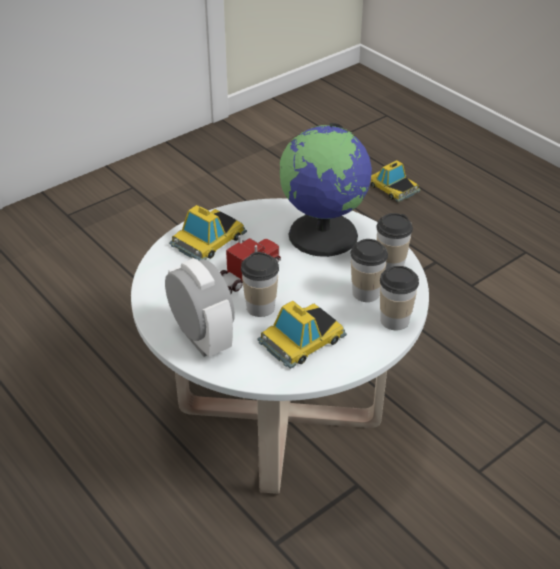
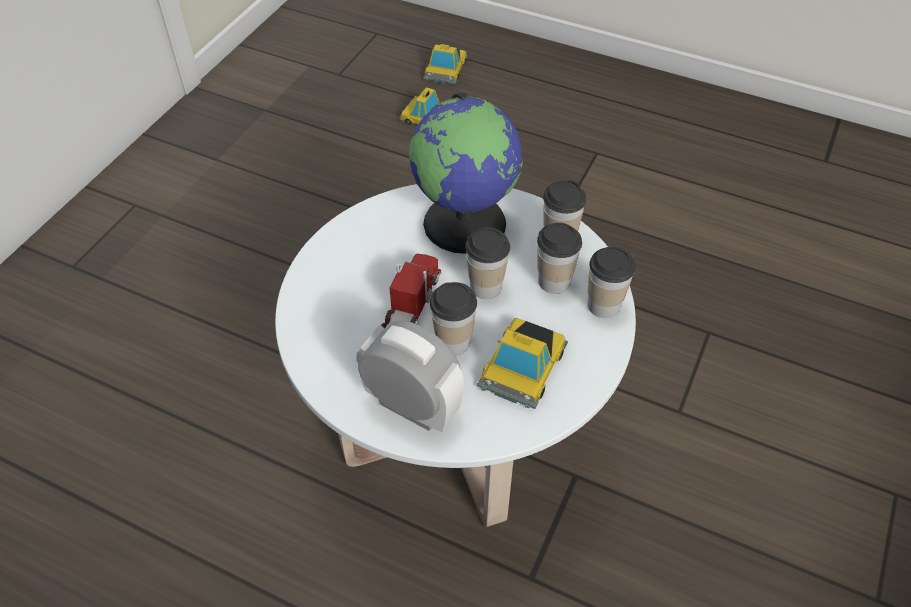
camera: 25 degrees left, 10 degrees up
toy car [169,205,247,260] -> toy car moved to [423,44,468,84]
none -> cup [465,227,510,299]

